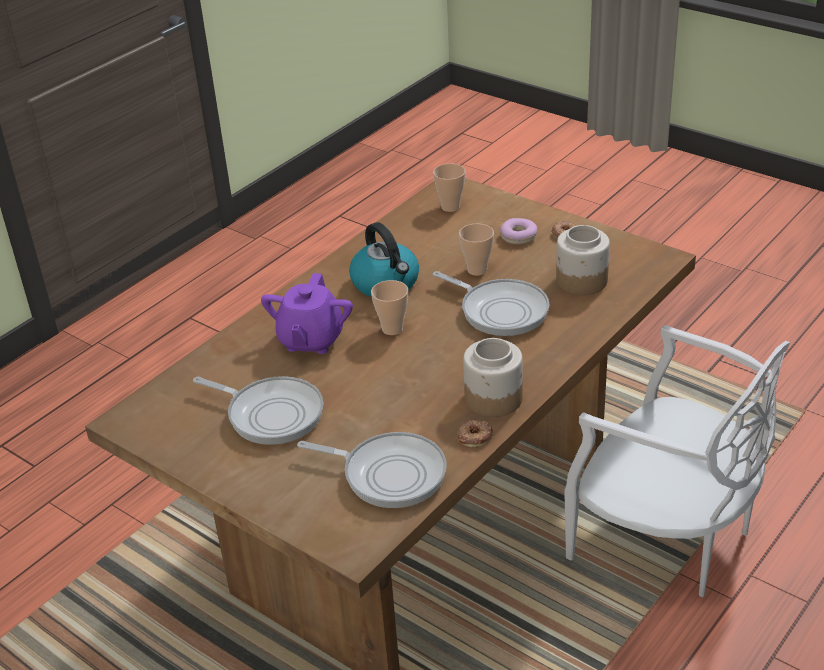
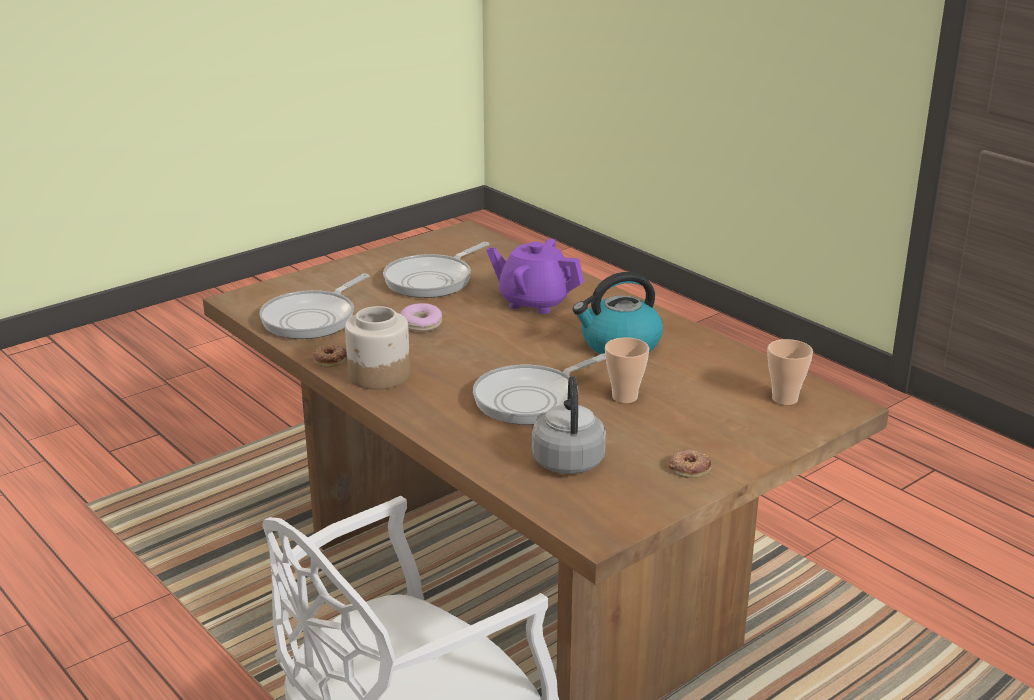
camera: 100 degrees right, 10 degrees down
cup [371,280,408,335] -> none
donut [500,218,537,245] -> donut moved to [400,303,442,332]
jar [556,225,610,295] -> grey kettle [532,376,606,474]

